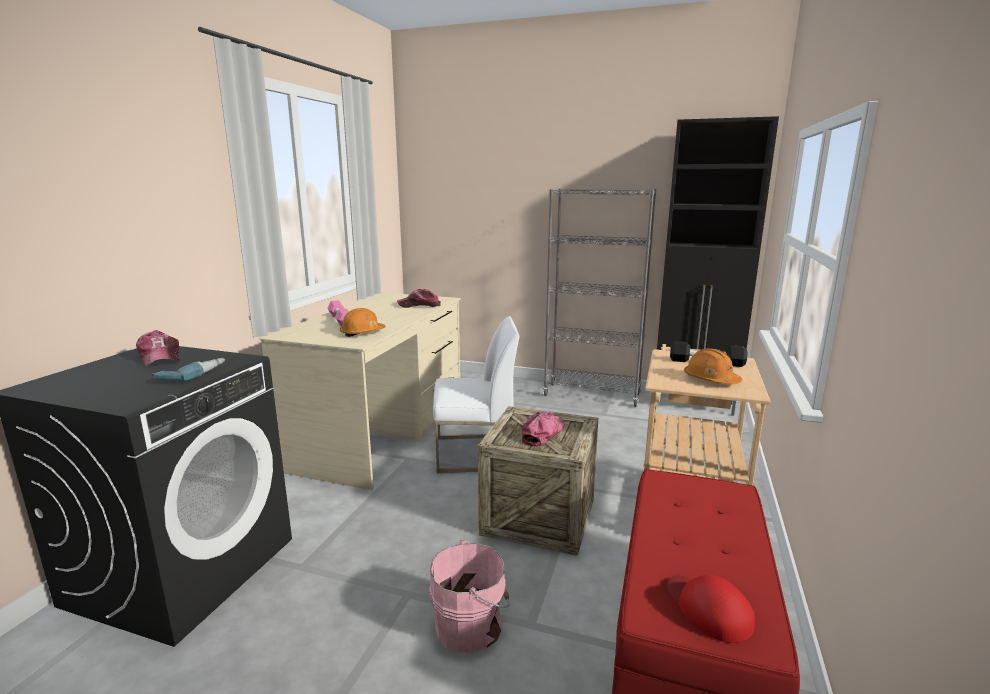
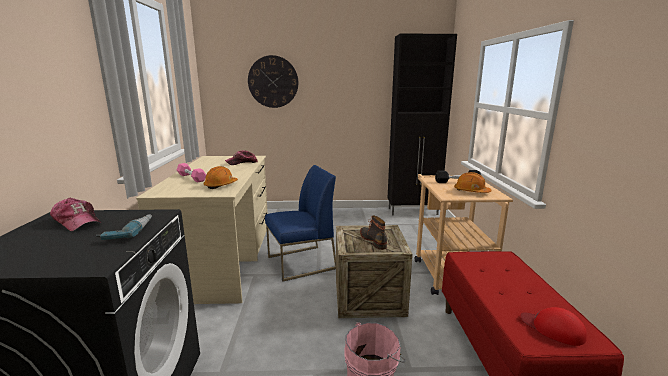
camera: 20 degrees left, 0 degrees up
white chair [433,316,520,473] -> blue chair [265,165,336,282]
cap [522,411,564,446] -> boot [360,215,387,250]
grey bookcase [543,189,656,407] -> none
none -> wall clock [248,55,298,108]

